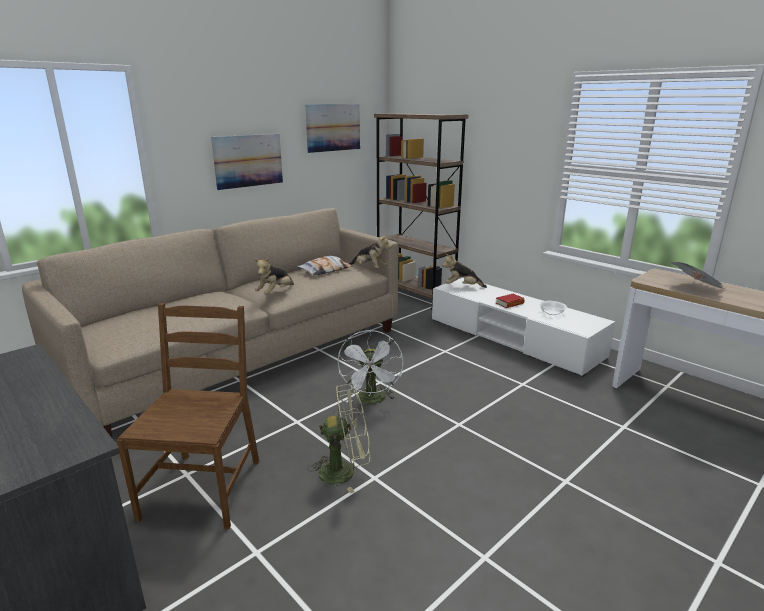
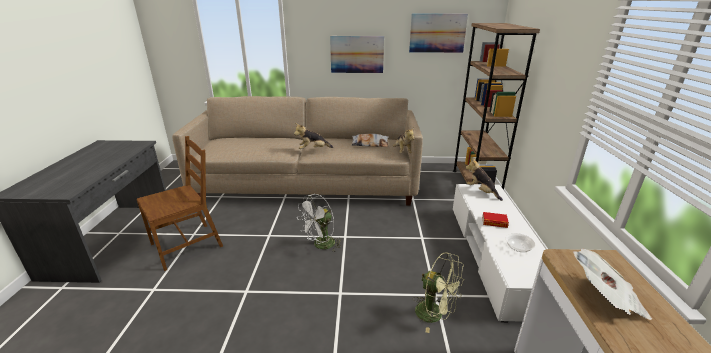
camera: 45 degrees right, 5 degrees up
green fan [308,383,370,493] -> green fan moved to [413,252,464,333]

